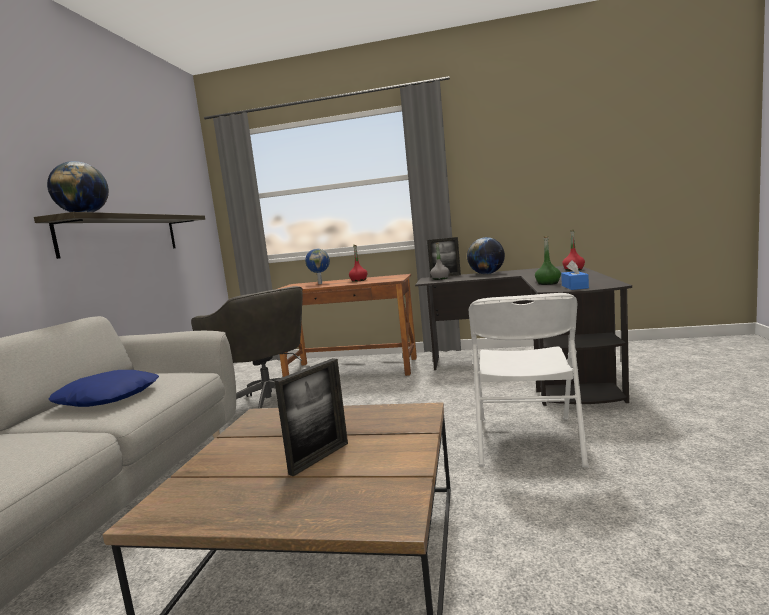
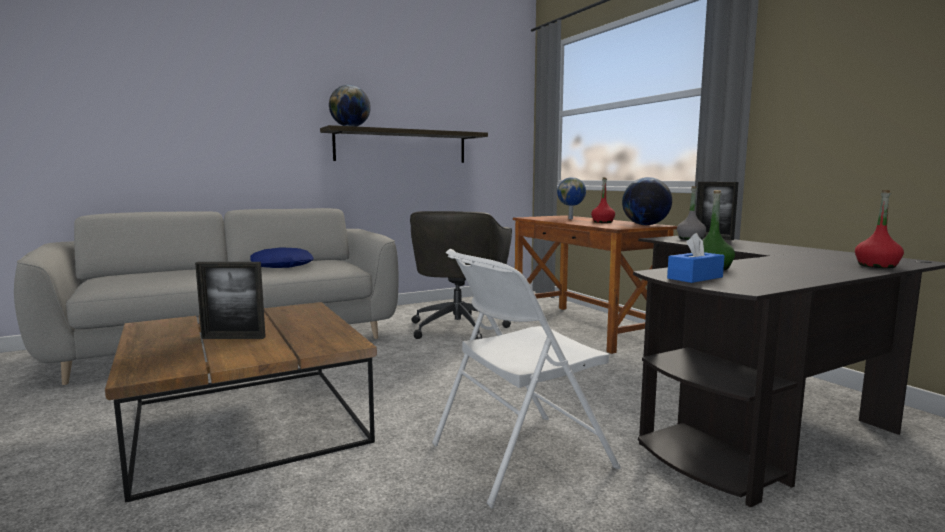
camera: 50 degrees right, 0 degrees up
globe [467,237,505,274] -> globe moved to [622,177,672,225]

